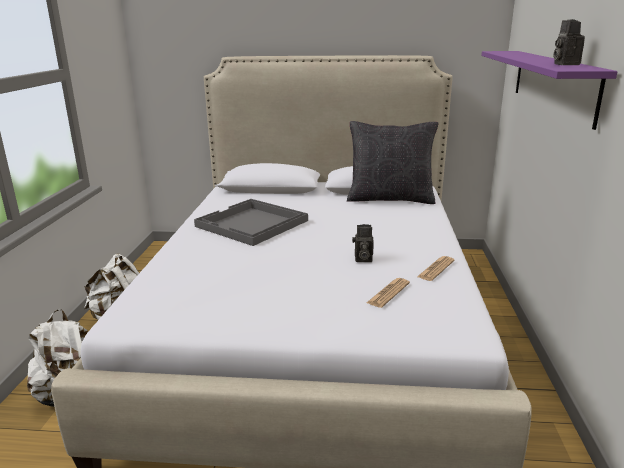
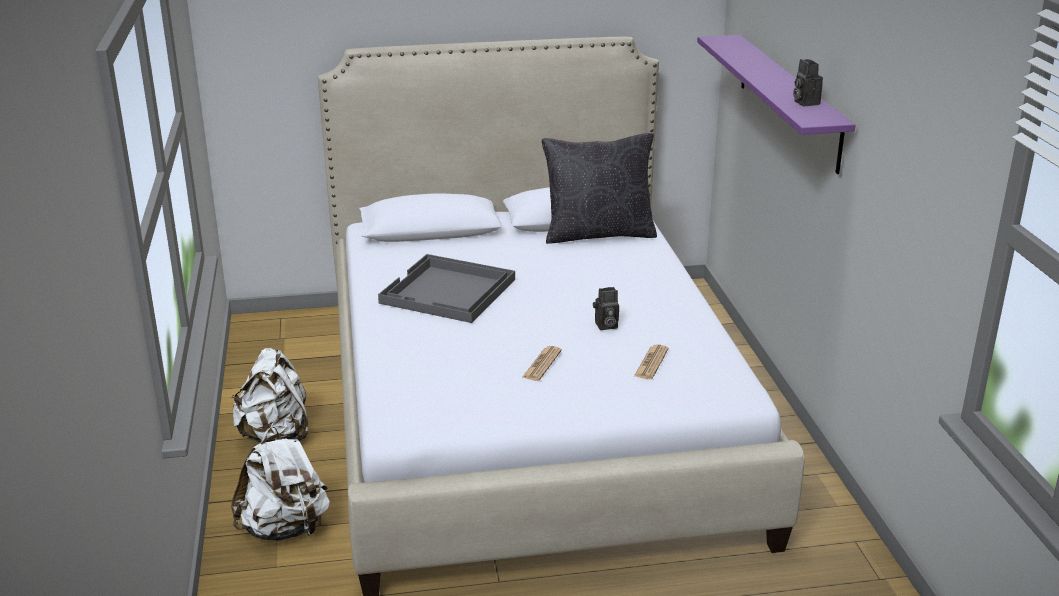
camera: 15 degrees left, 5 degrees up
newspaper [417,256,455,281] -> newspaper moved to [522,346,562,381]

